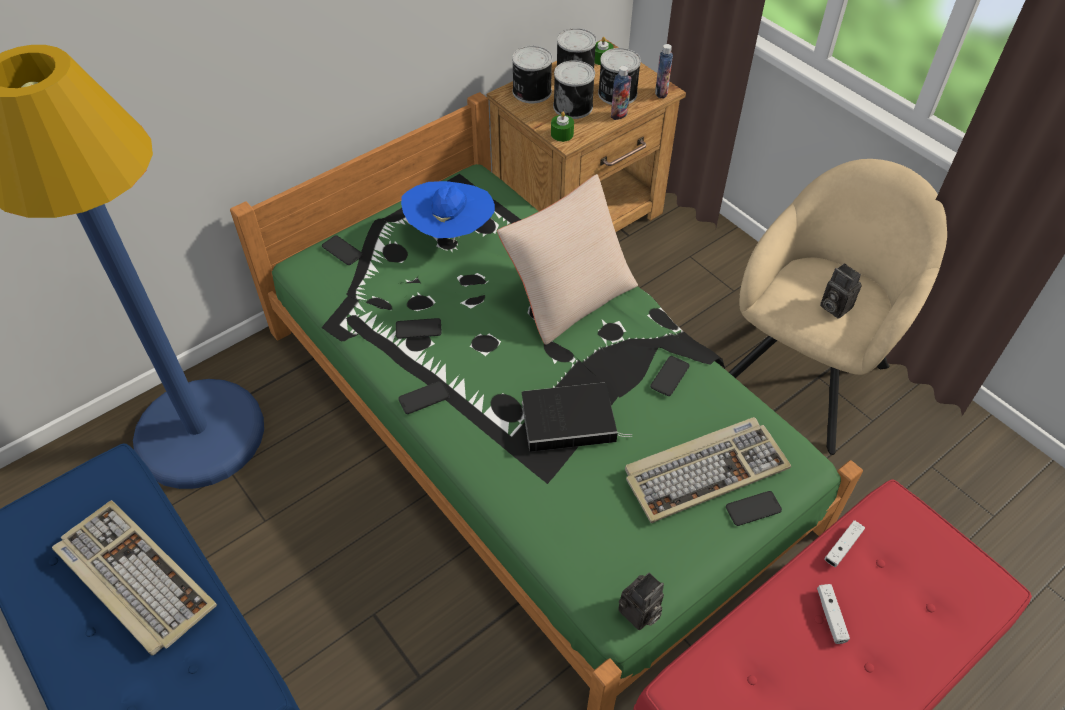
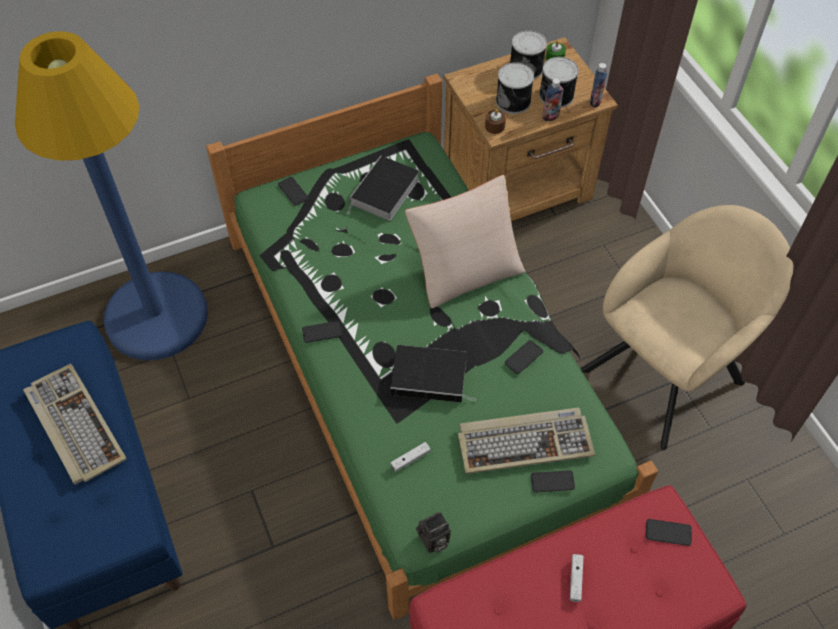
camera: 15 degrees right, 5 degrees up
phone [396,318,442,339] -> phone moved to [646,519,692,546]
blue hat [401,181,495,243] -> book [347,156,419,221]
can [512,46,552,103] -> none
green candle [551,112,574,142] -> brown candle [485,109,506,134]
camera [820,263,862,319] -> none
white game controller [824,520,865,567] -> white game controller moved to [390,442,431,472]

